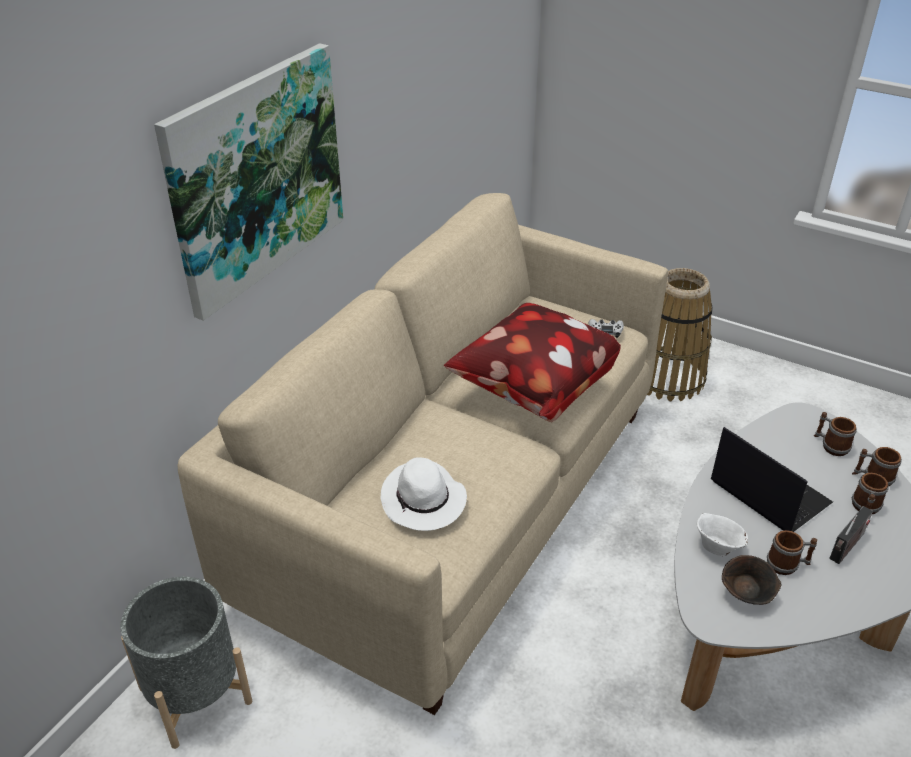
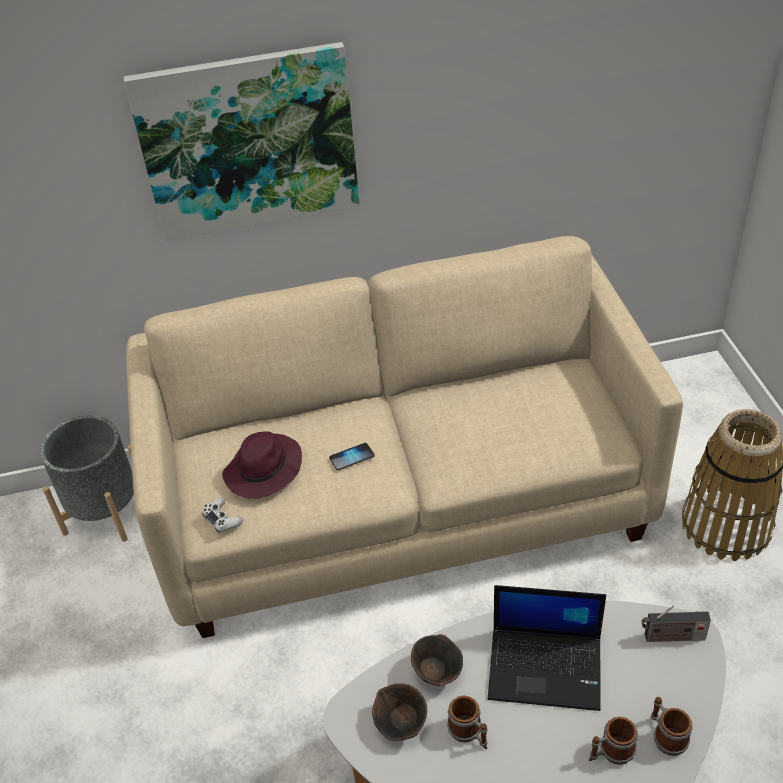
camera: 50 degrees right, 5 degrees up
white hat [381,457,467,531] -> purple hat [222,431,302,498]
pillow [444,303,621,422] -> none
white game controller [589,319,624,338] -> white game controller moved to [202,498,243,533]
white bowl [697,513,748,556] -> brown bowl [411,634,463,686]
laptop [711,427,833,532] -> laptop turned 90 degrees clockwise [488,585,606,711]
mug [814,412,857,456] -> none
radio [829,506,873,564] -> radio moved to [641,605,711,642]
none -> phone [329,443,375,470]

